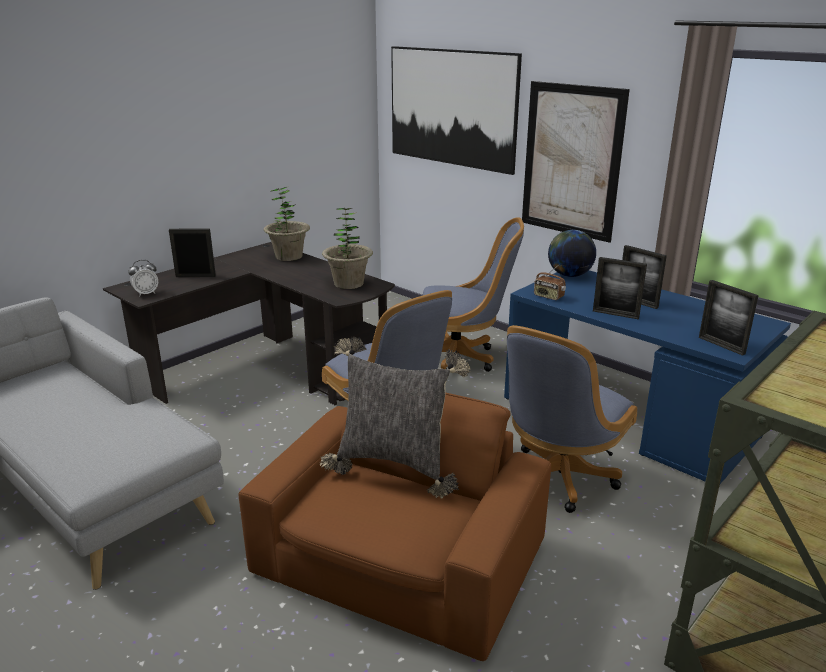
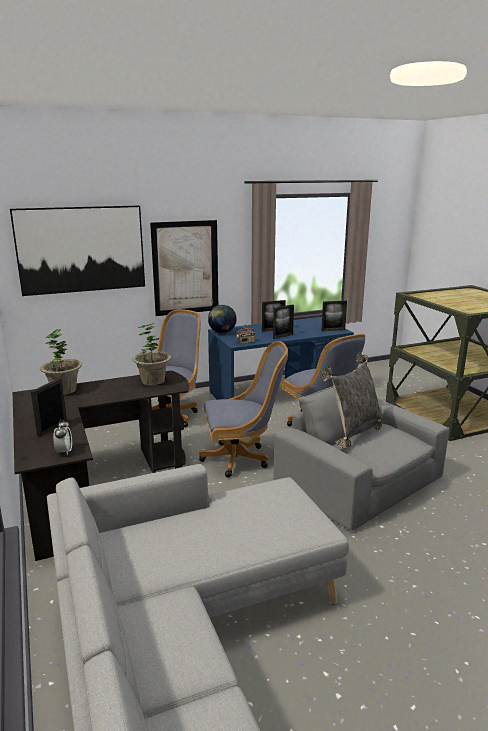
camera: 65 degrees left, 5 degrees down
brown armchair [238,392,551,661] -> grey armchair [273,386,449,531]

